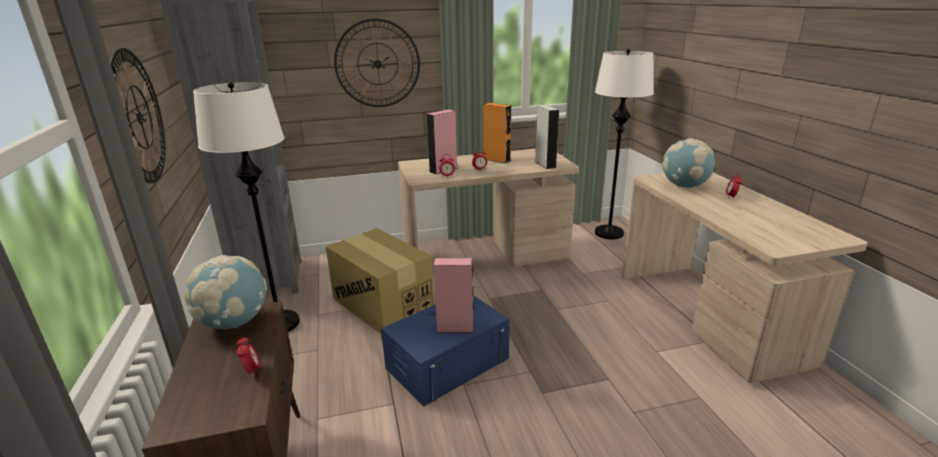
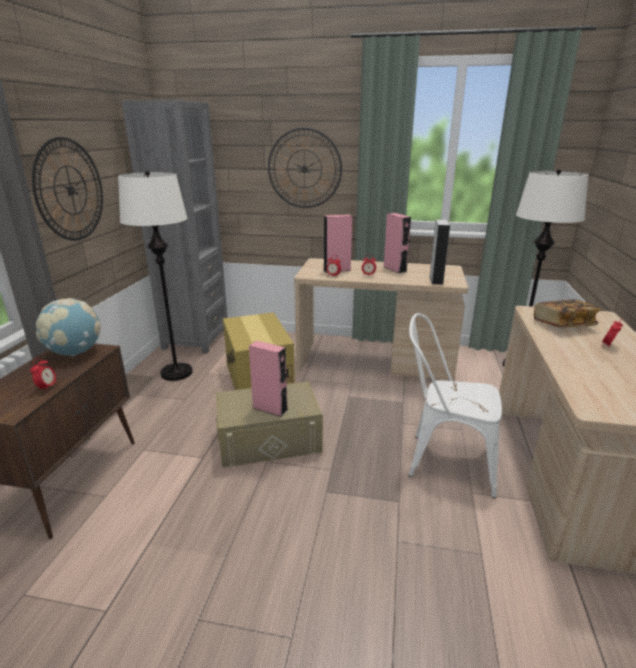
camera: 25 degrees right, 0 degrees up
blue storage box [381,296,510,406] -> beige storage box [216,381,323,468]
orange speaker [483,103,511,164] -> pink speaker [384,213,411,273]
globe [662,138,715,188] -> book [534,299,602,328]
none -> white chair [408,313,502,498]

